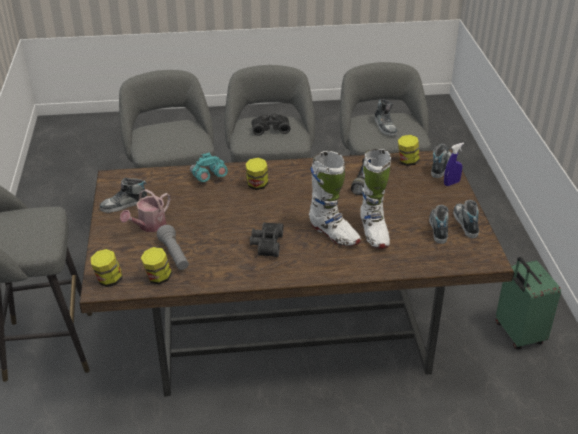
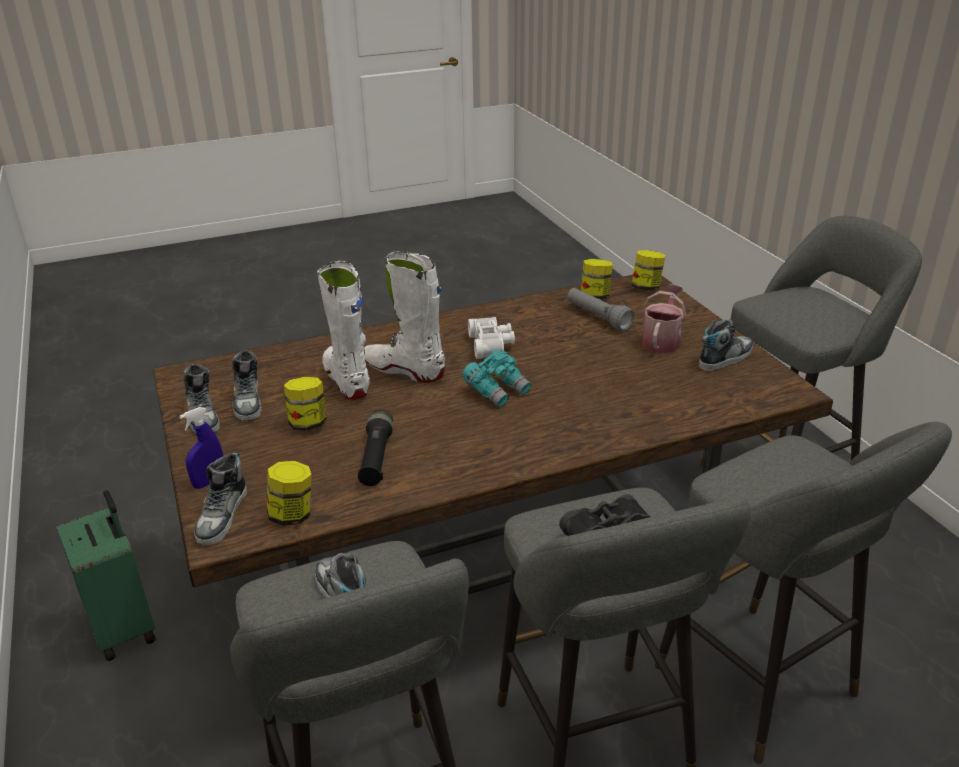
camera: 165 degrees right, 5 degrees down
turquoise binoculars [190,153,228,182] -> turquoise binoculars moved to [462,349,531,407]
jar [246,158,268,190] -> jar moved to [284,377,327,430]
black binoculars [250,222,283,257] -> white binoculars [468,317,515,359]

